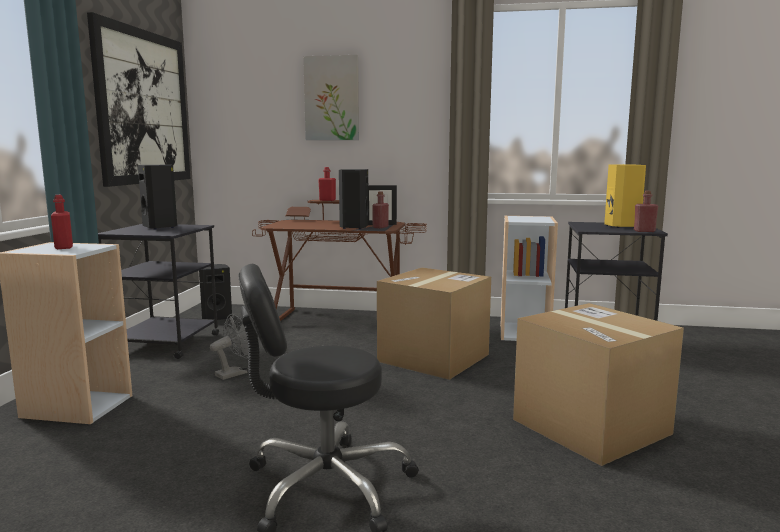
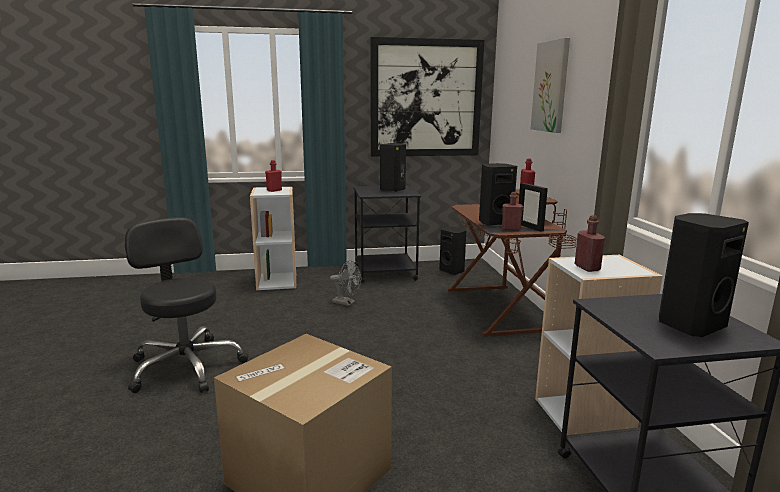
camera: 70 degrees right, 5 degrees up
cardboard box [377,268,491,380] -> none
yellow speaker [604,164,646,228] -> black speaker [659,213,749,337]
red bottle [634,191,658,232] -> red bottle moved to [575,215,605,272]

